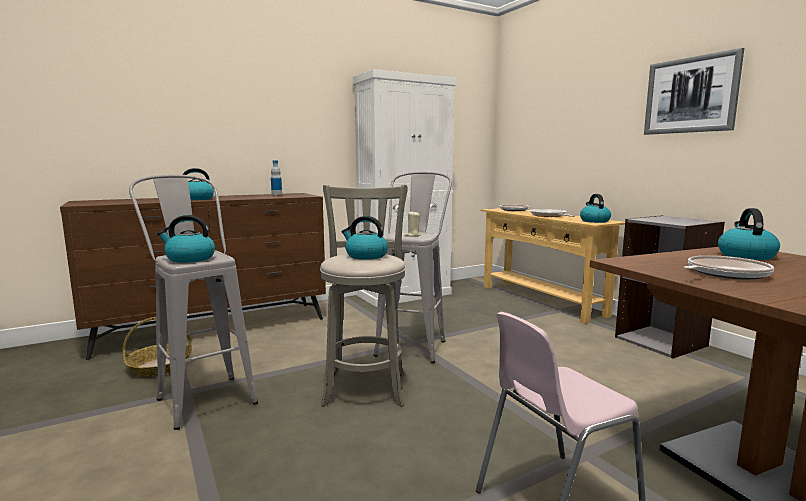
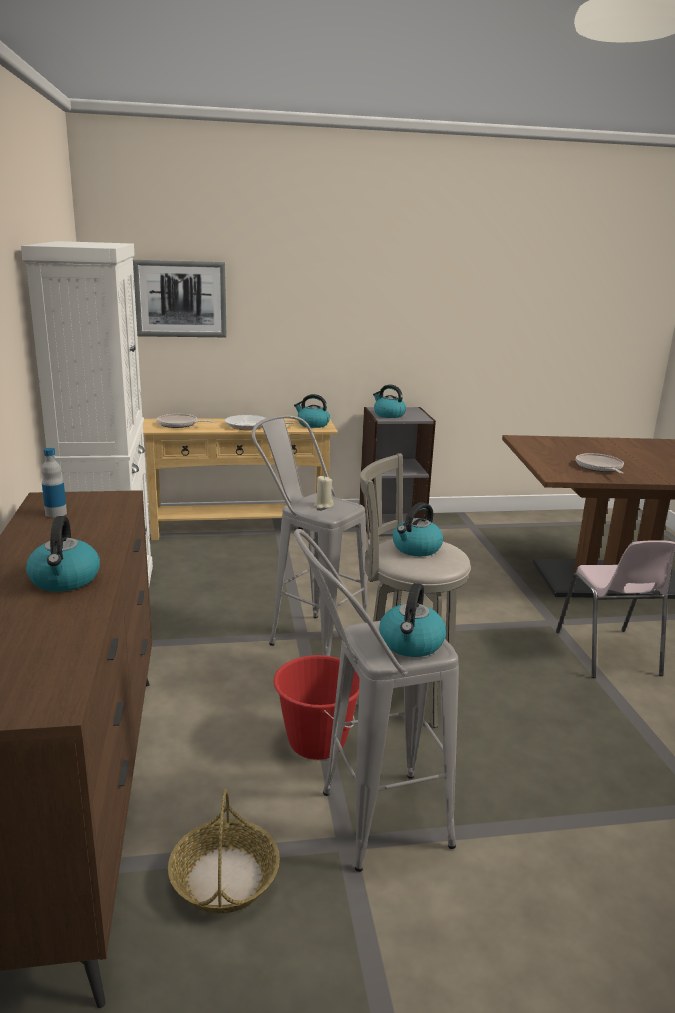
camera: 70 degrees left, 10 degrees up
picture [644,48,744,135] -> picture moved to [133,260,226,337]
kettle [718,208,780,260] -> kettle moved to [373,385,406,418]
none -> red bucket [274,655,359,760]

